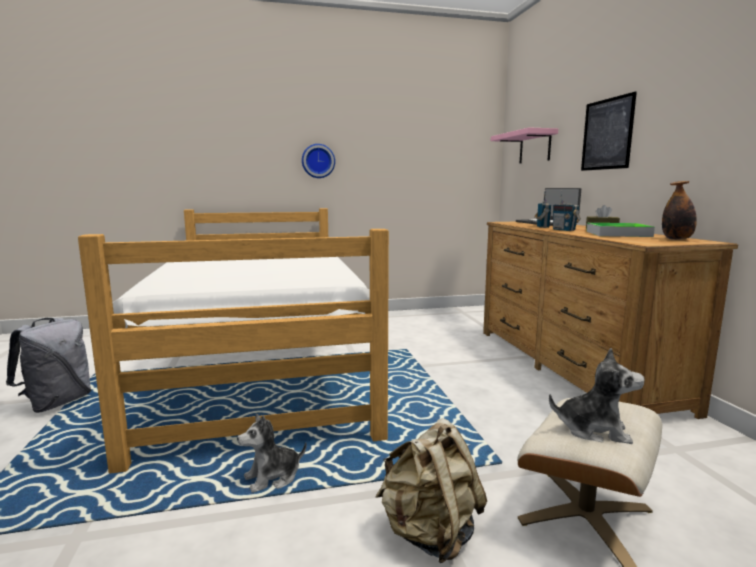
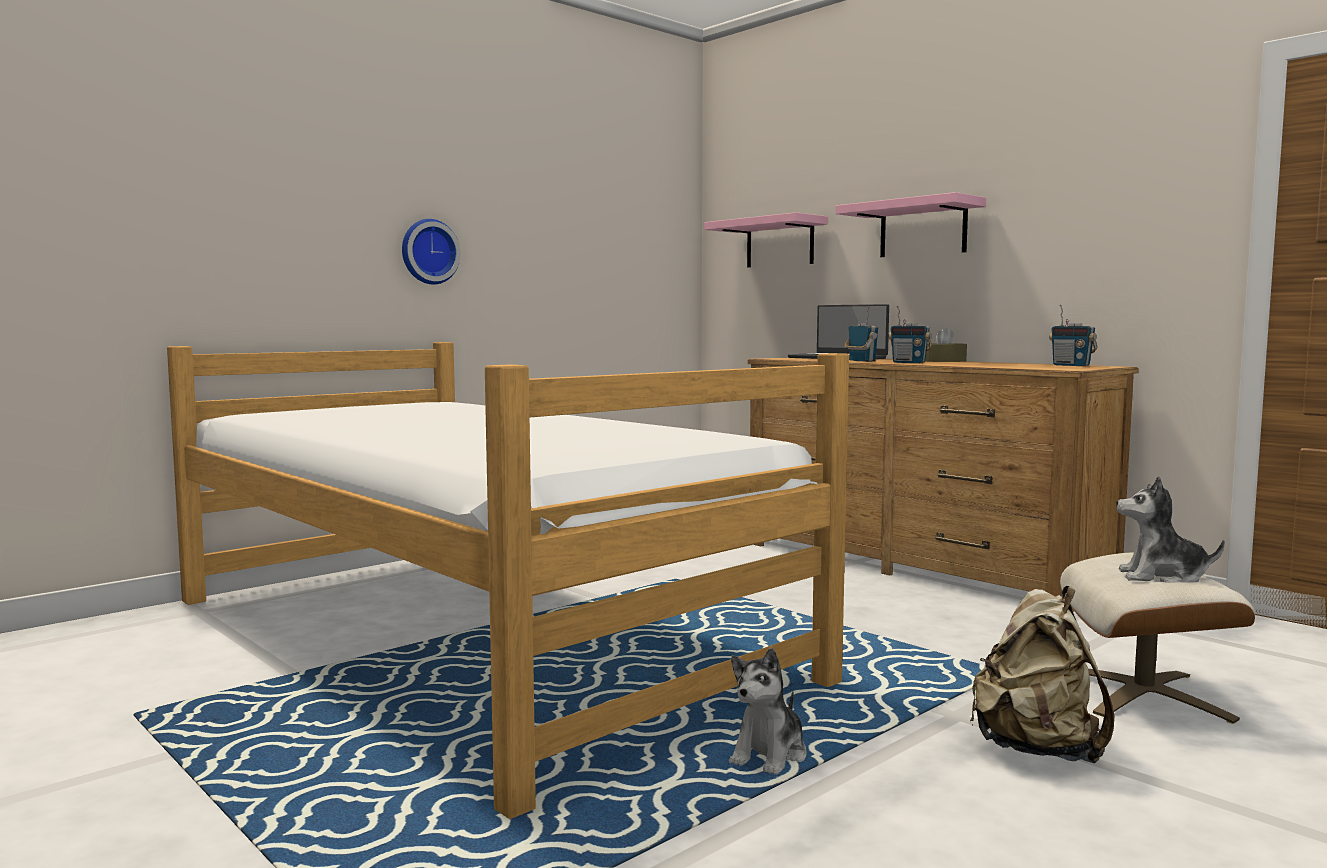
camera: 30 degrees left, 5 degrees down
grey backpack [6,318,91,413] -> none
plush toy [549,348,645,444] -> plush toy turned 150 degrees counterclockwise [1116,476,1225,583]
picture [581,92,637,171] -> pink shelf [835,192,986,257]
tray [586,223,655,237] -> none
bottle [662,181,697,240] -> radio [1049,305,1097,366]

